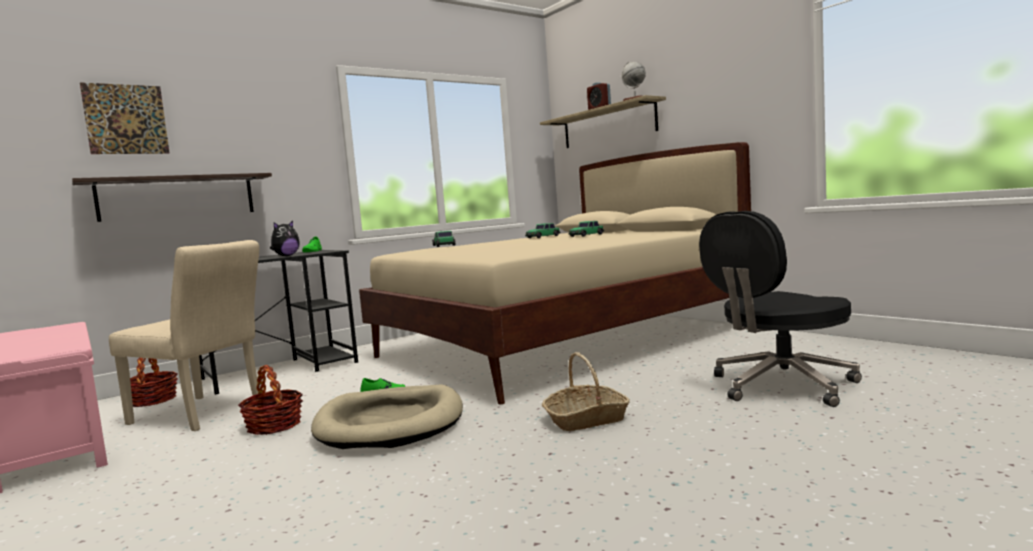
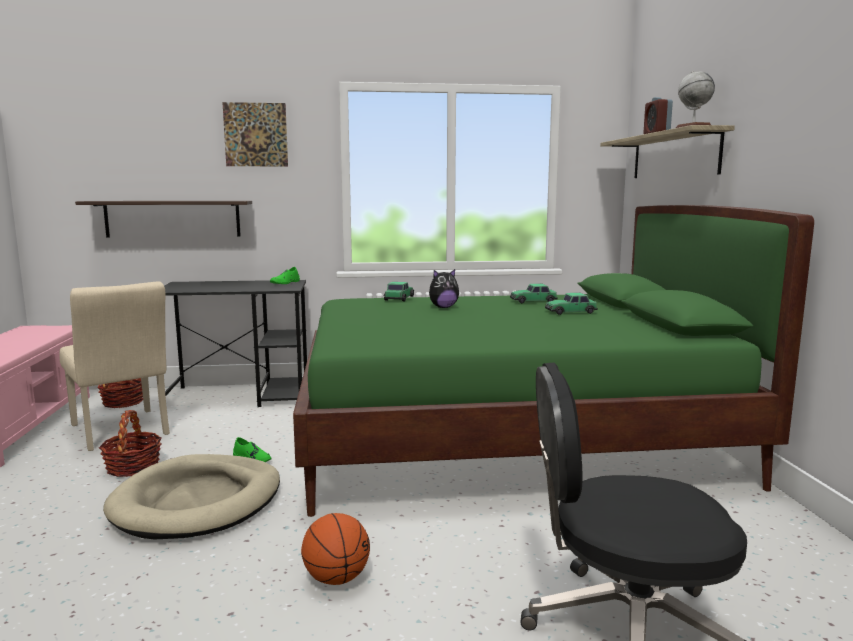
camera: 30 degrees right, 5 degrees up
picture [80,82,170,154] -> picture moved to [222,102,288,166]
plush toy [270,221,300,256] -> plush toy moved to [429,269,459,308]
beige bed [359,142,751,404] -> green bed [293,205,814,517]
basket [542,352,630,431] -> basketball [301,513,370,585]

